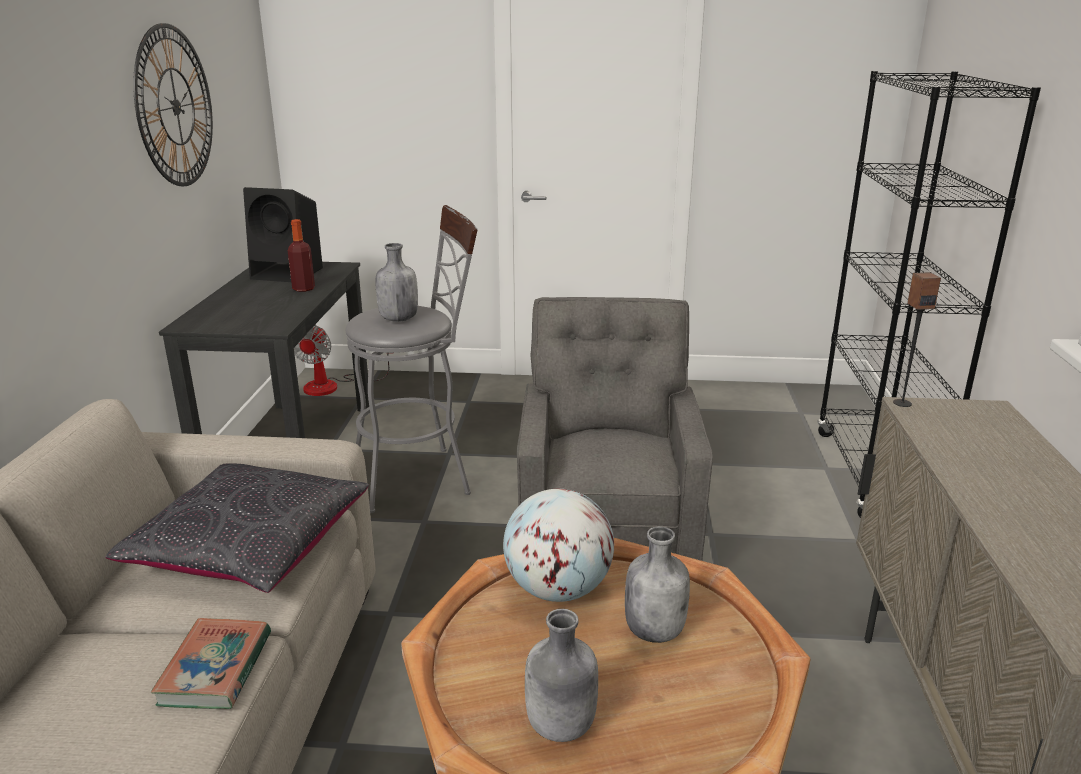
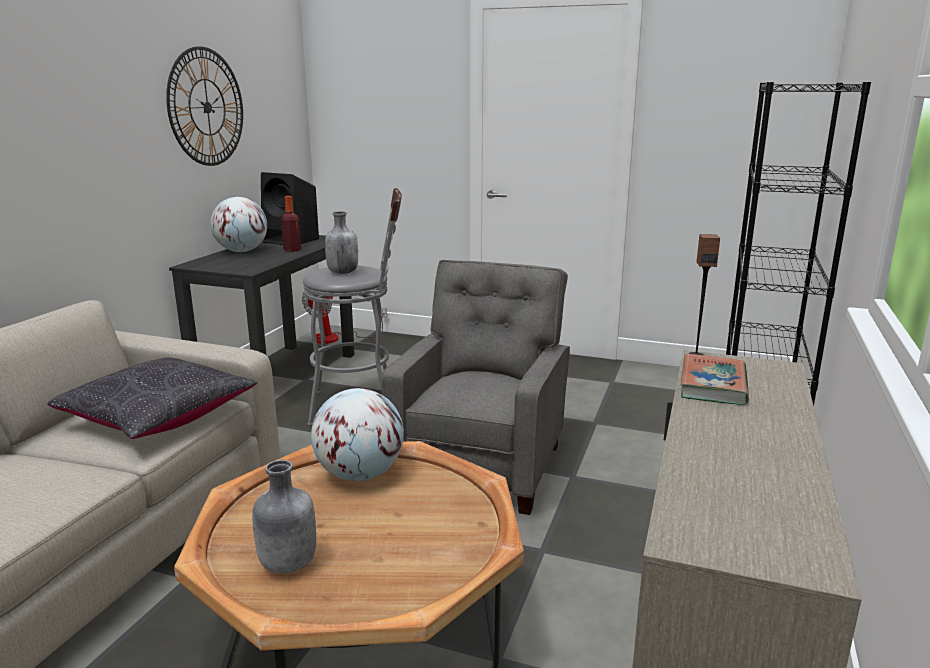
camera: 15 degrees right, 5 degrees down
book [151,618,271,709] -> book moved to [681,354,749,405]
grey bottle [625,526,690,643] -> none
none -> globe [210,197,267,252]

